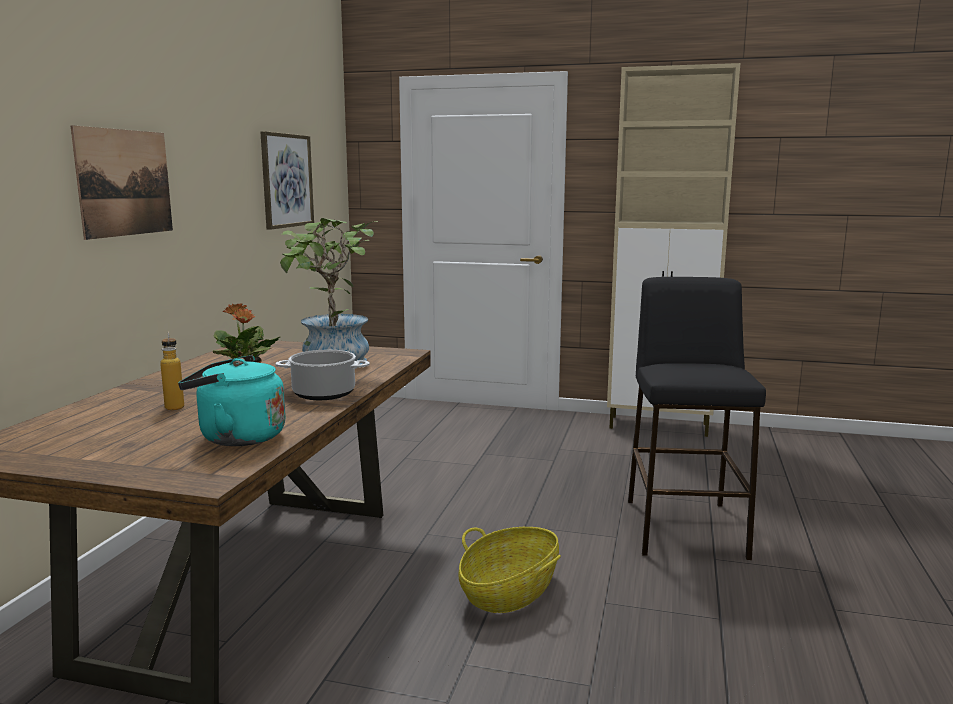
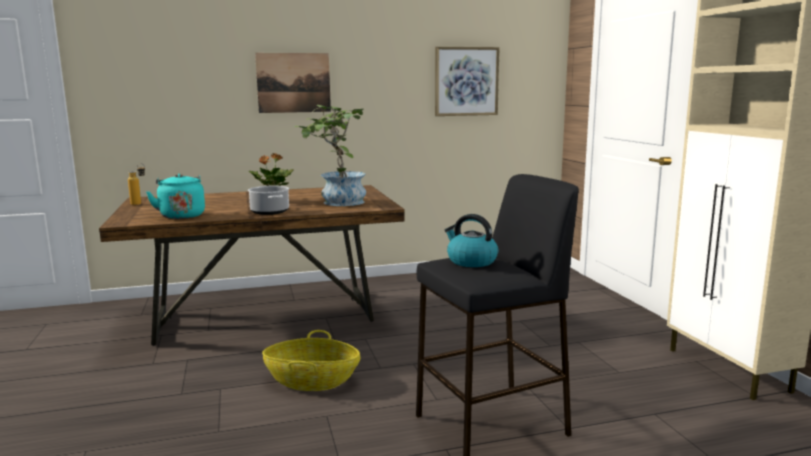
camera: 60 degrees right, 0 degrees up
bottle [160,332,184,410] -> bottle moved to [128,163,145,205]
none -> kettle [445,214,498,267]

